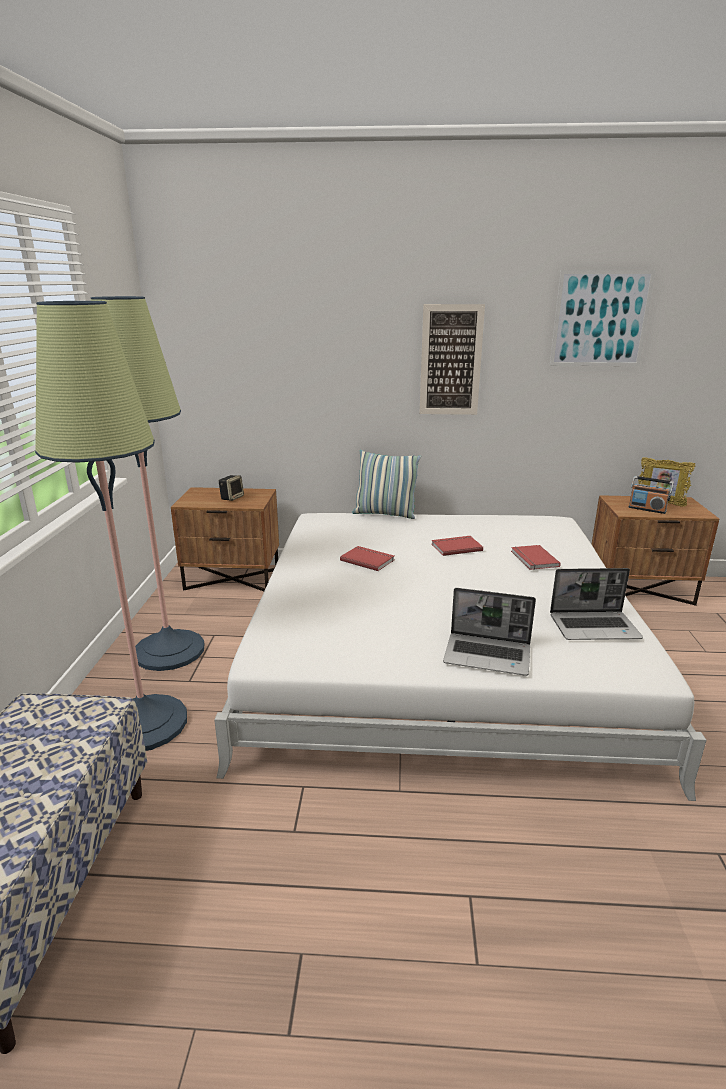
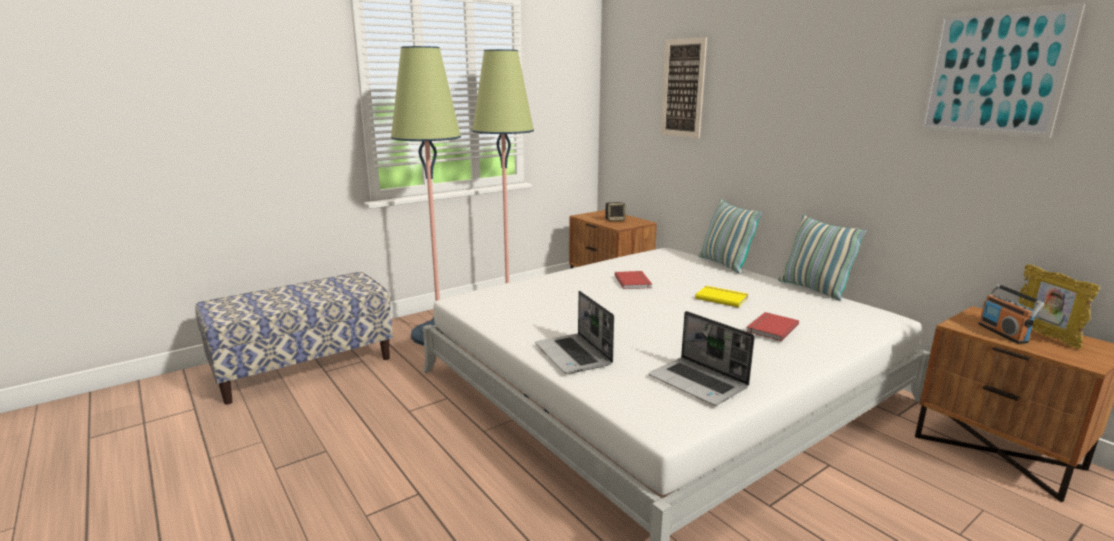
camera: 50 degrees right, 5 degrees down
picture [419,304,485,415] -> picture moved to [660,37,707,138]
red book [431,536,483,556] -> yellow book [695,286,748,308]
none -> pillow [778,214,867,301]

